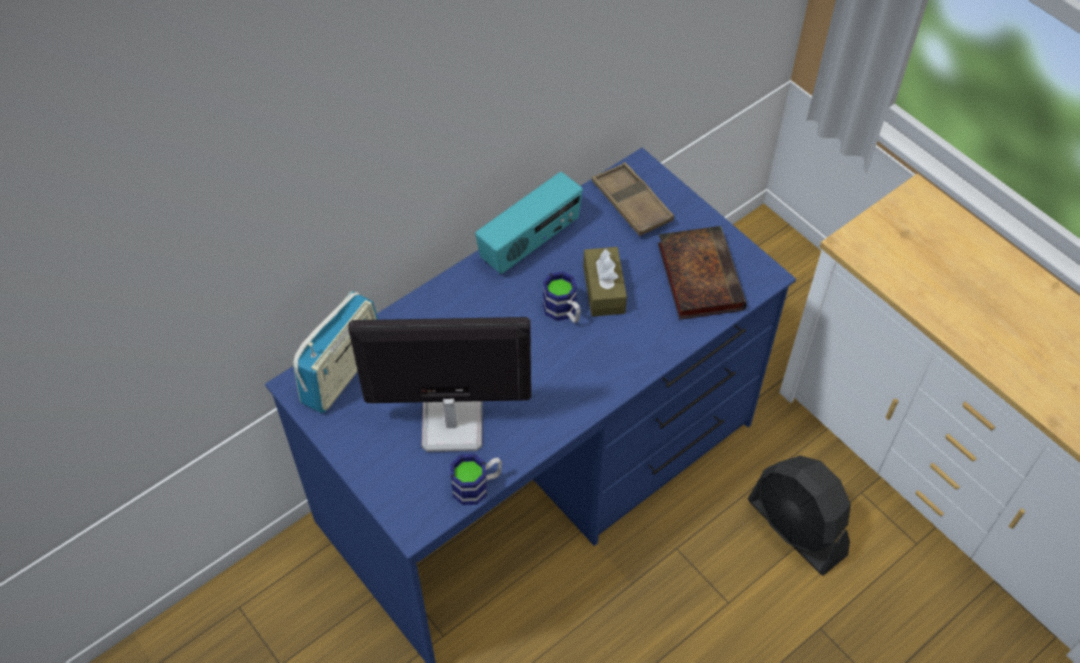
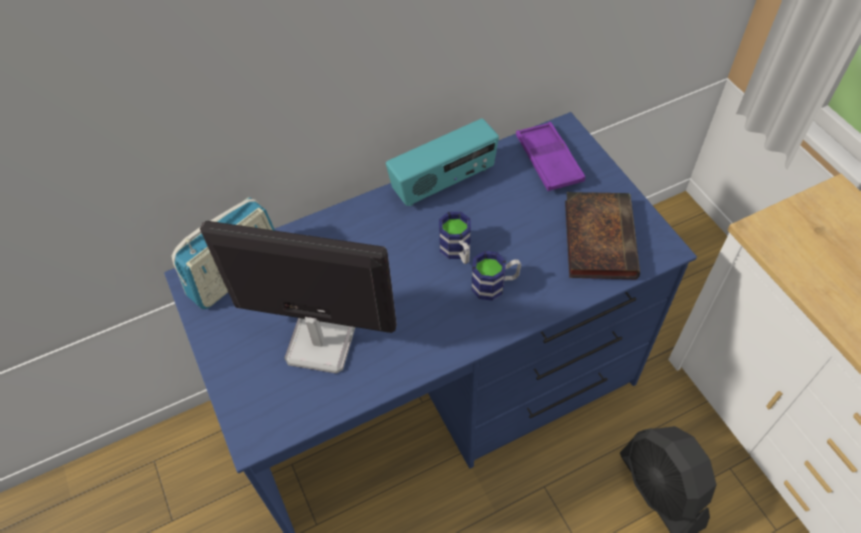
camera: 15 degrees right, 0 degrees up
mug [450,454,502,505] -> mug moved to [471,251,521,301]
brown tissue box [583,247,627,317] -> none
brown tray [592,162,674,236] -> purple tray [516,122,585,191]

